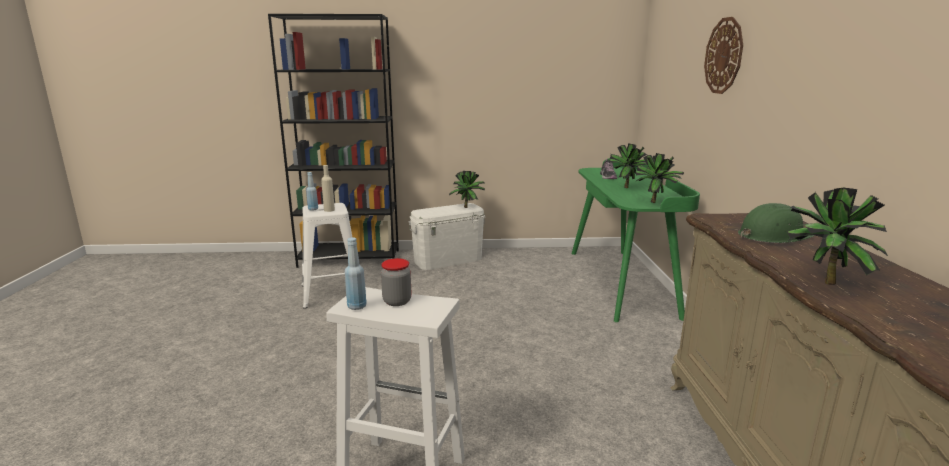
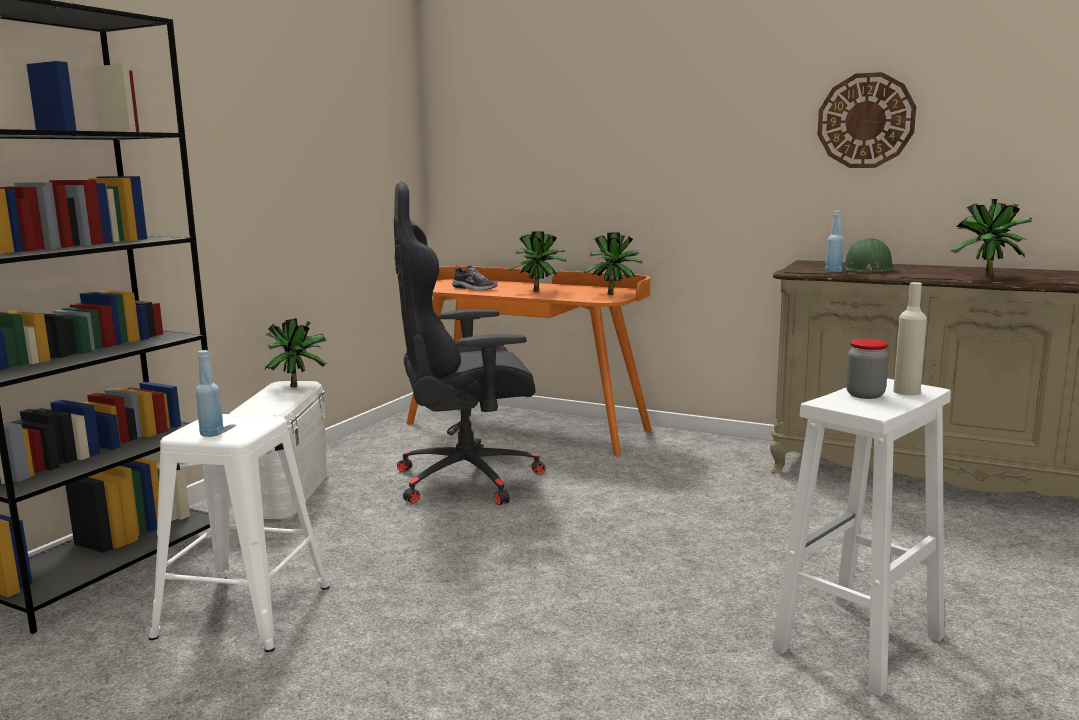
camera: 60 degrees left, 5 degrees down
beige bottle [321,165,335,212] -> beige bottle moved to [893,282,927,395]
blue bottle [345,237,367,310] -> blue bottle moved to [825,211,844,273]
green desk [572,159,700,322] -> orange desk [406,266,652,456]
wall clock [704,17,743,94] -> wall clock moved to [817,72,916,168]
none -> black office chair [394,181,545,505]

